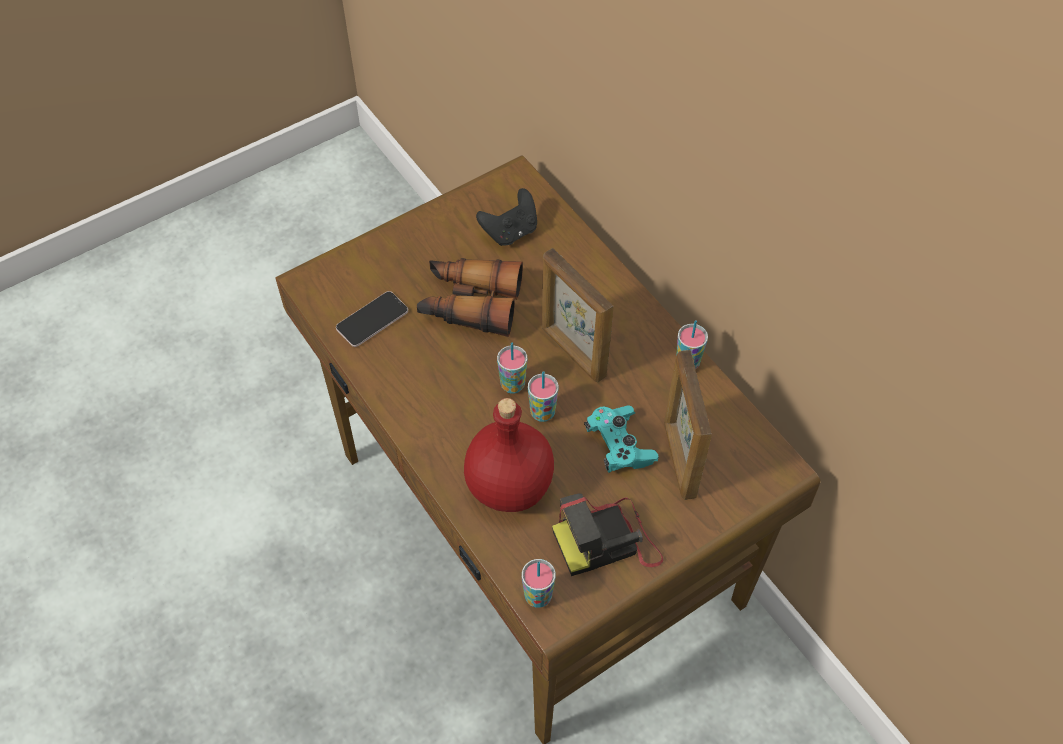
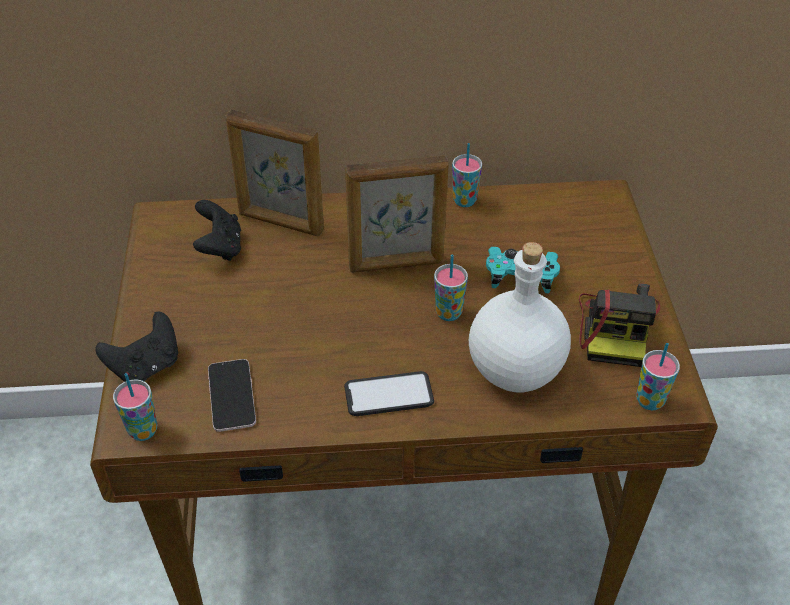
camera: 60 degrees left, 10 degrees down
binoculars [417,258,523,337] -> none
red bottle [464,398,554,512] -> white bottle [469,242,571,392]
cup [497,343,527,394] -> cup moved to [113,373,157,441]
picture frame [664,350,712,500] -> picture frame moved to [226,109,324,236]
none -> black game controller [95,311,178,382]
none -> phone [344,371,434,416]

